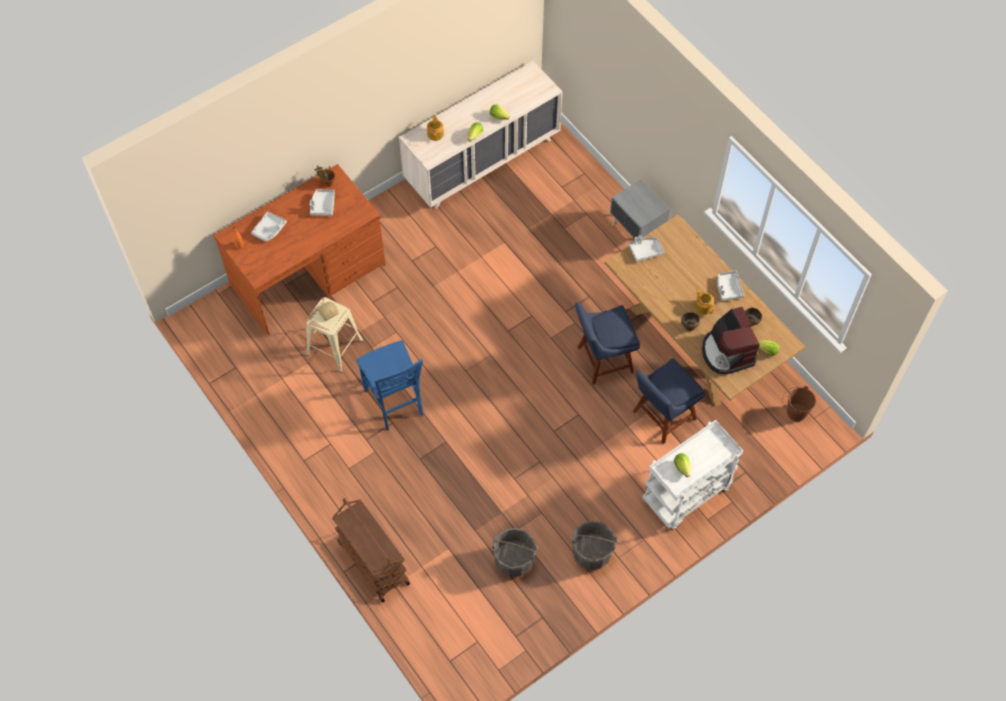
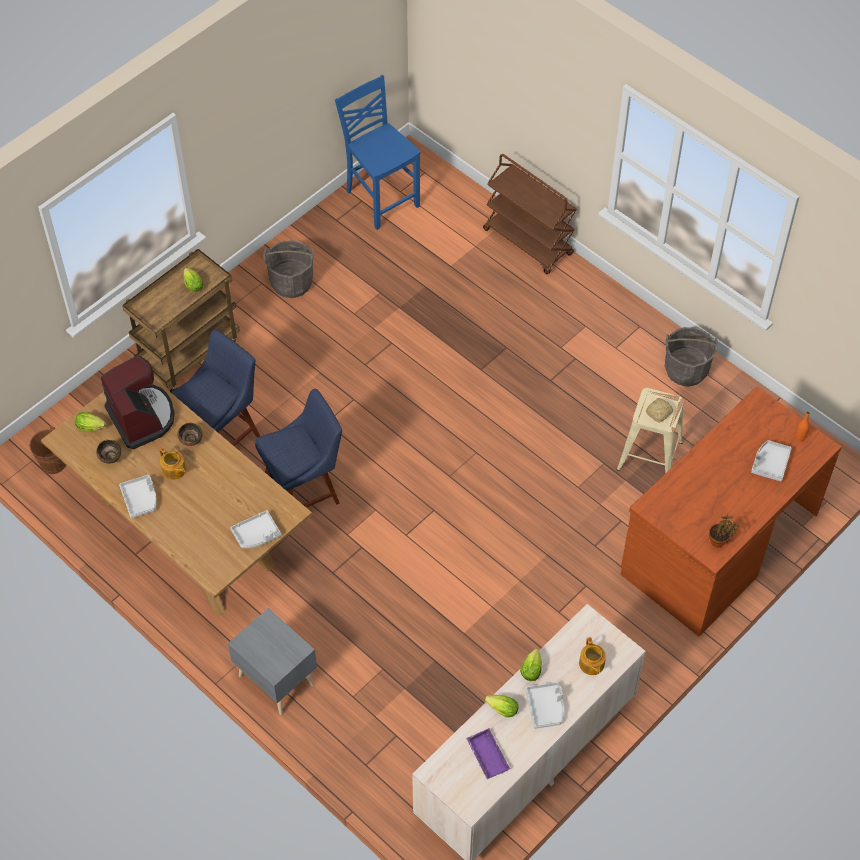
camera: 170 degrees right, 5 degrees down
grey tray [310,189,335,216] -> grey tray moved to [526,682,564,729]
blue chair [357,340,423,431] -> blue chair moved to [335,75,421,230]
grey bucket [492,528,538,577] -> grey bucket moved to [665,327,718,387]
white cart [642,420,743,529] -> brown cart [122,249,240,392]
none -> purple tray [466,728,510,779]

